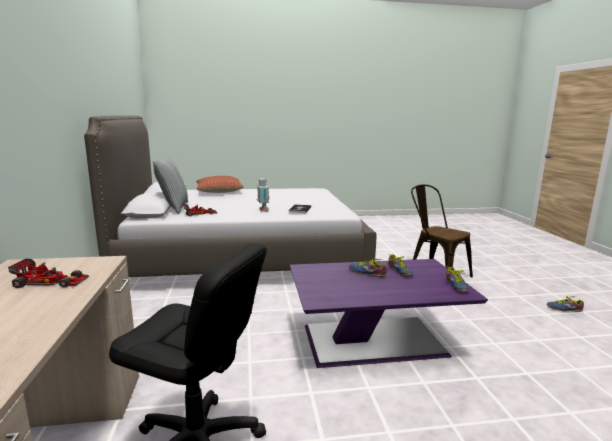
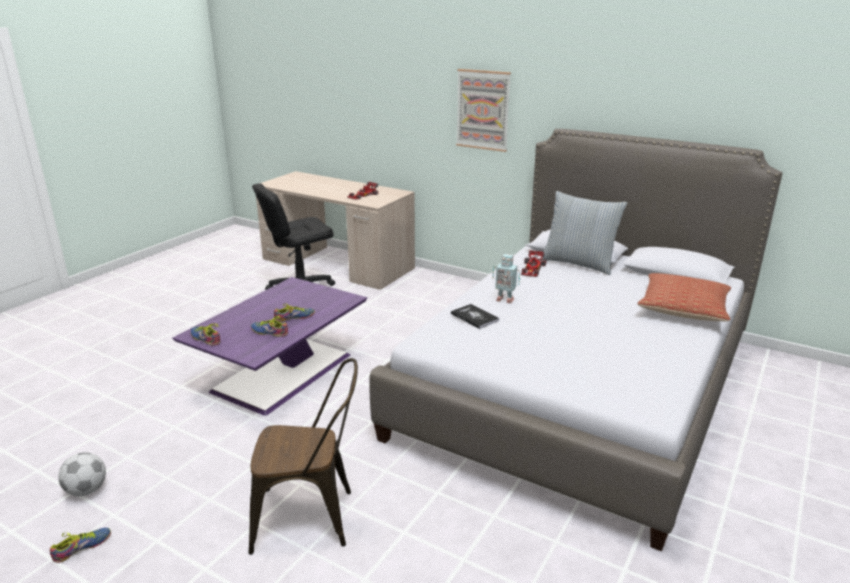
camera: 130 degrees right, 10 degrees up
none -> football [58,452,106,496]
none -> picture [456,69,511,152]

